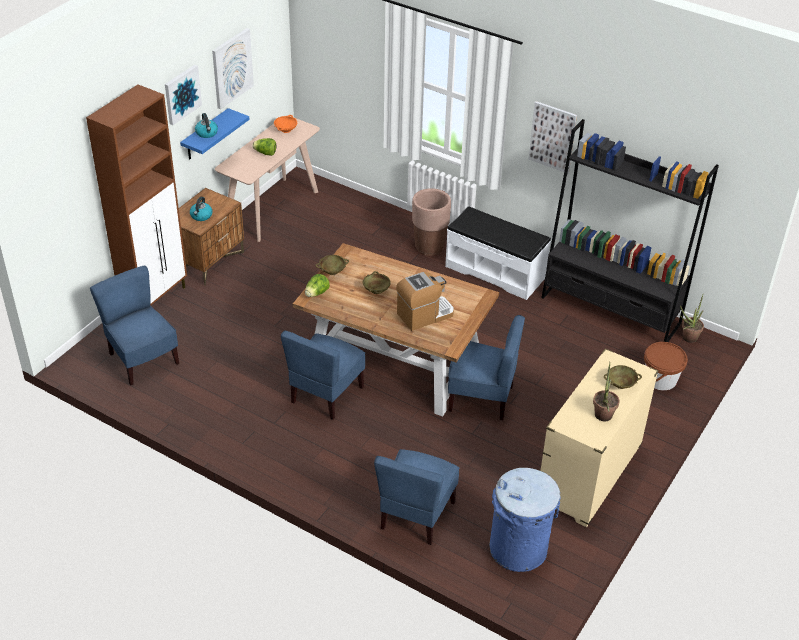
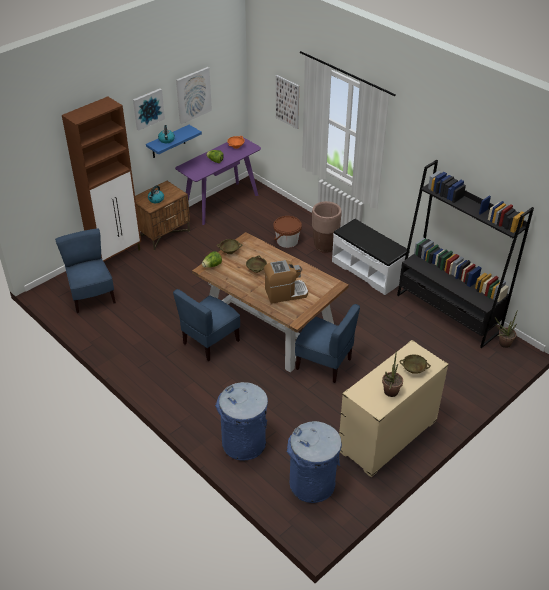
camera: 15 degrees right, 0 degrees up
beige console table [215,115,320,242] -> purple console table [175,137,261,225]
blue chair [374,449,459,545] -> blue trash can [215,382,268,460]
picture [529,101,577,173] -> picture moved to [276,75,299,129]
brown bucket [644,342,688,390] -> brown bucket moved to [273,216,302,248]

